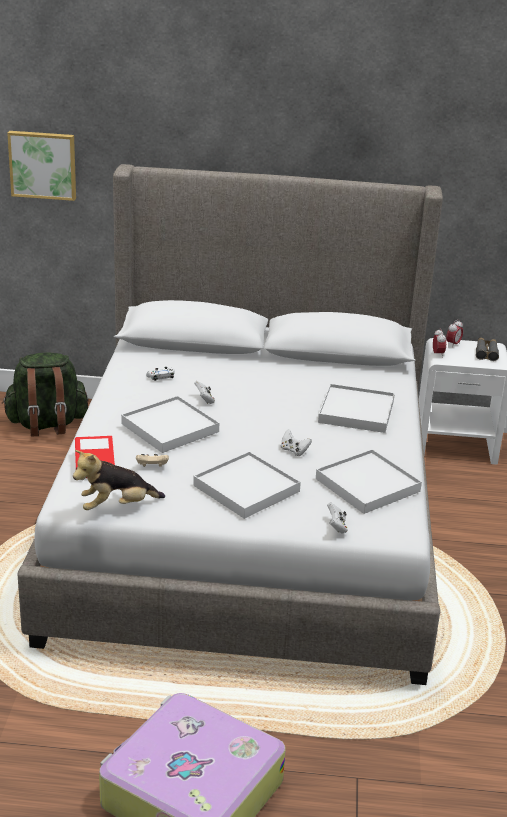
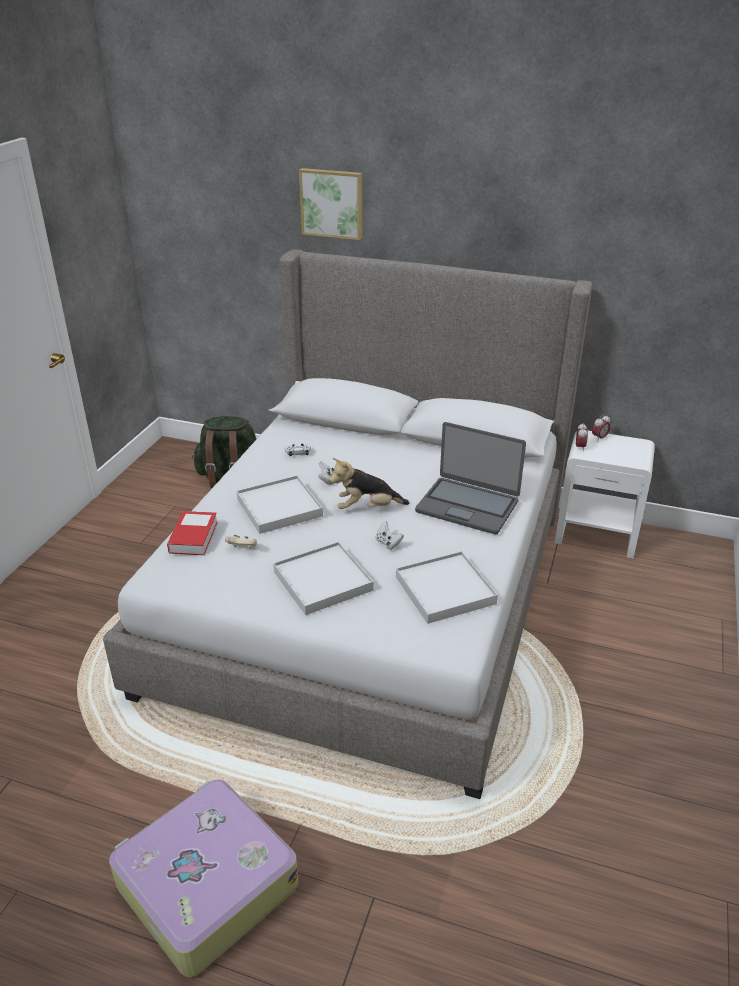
camera: 15 degrees right, 5 degrees up
picture [7,131,76,201] -> picture moved to [299,168,362,240]
plush toy [73,450,165,510] -> plush toy moved to [329,458,409,509]
white tray [318,384,395,433] -> laptop [415,422,526,534]
white game controller [327,503,348,534] -> none
grey binoculars [476,338,499,361] -> none

